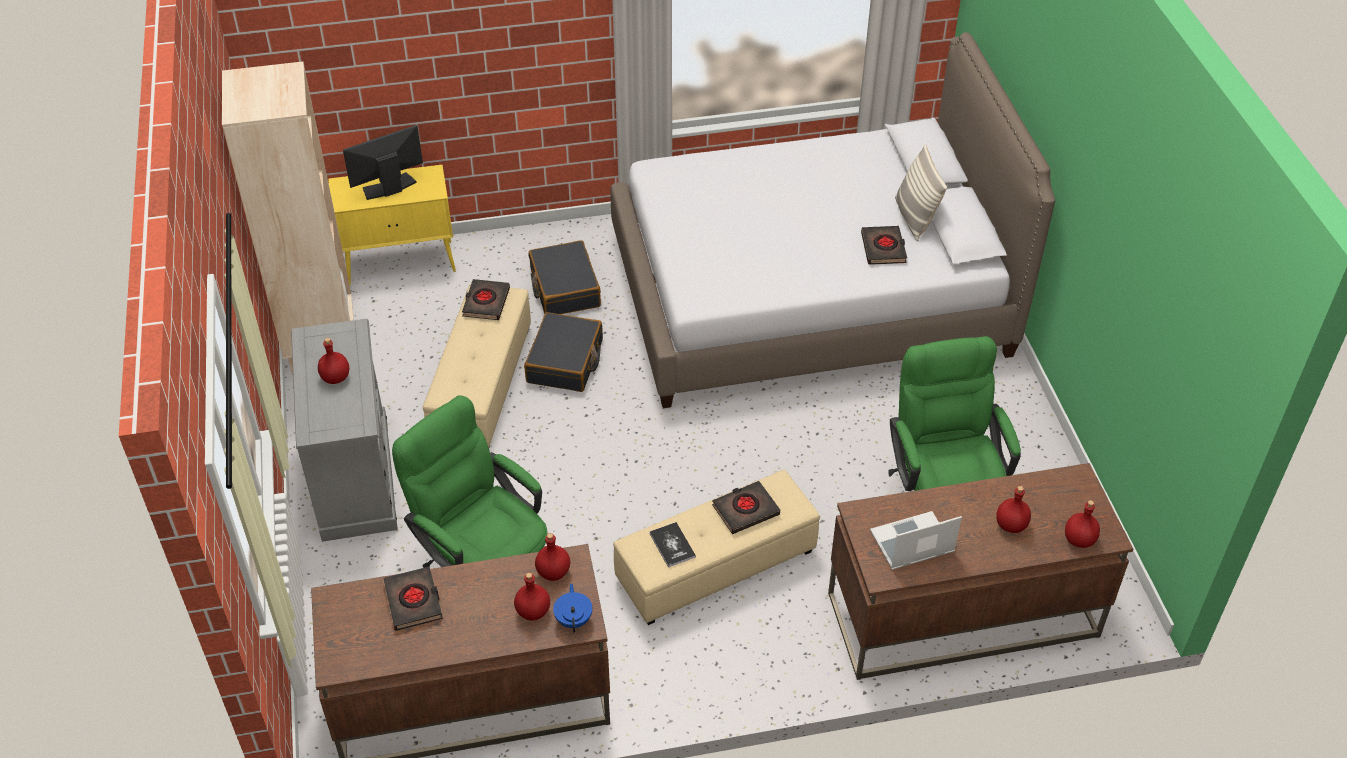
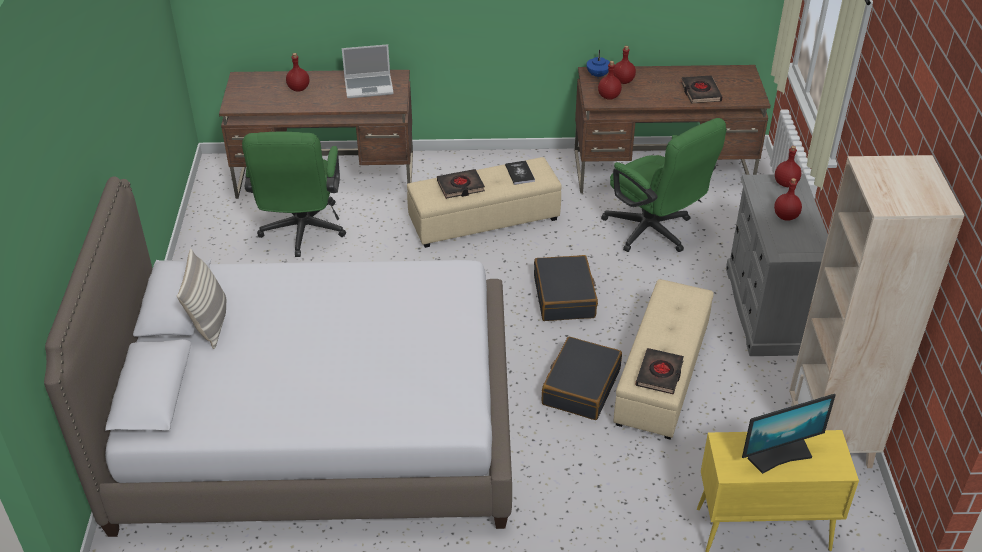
camera: 170 degrees left, 5 degrees down
black suitcase [529,240,601,314] -> black suitcase moved to [534,255,598,321]
black book [861,226,907,265] -> none
red bottle [1065,500,1100,548] -> red bottle moved to [775,146,801,187]

